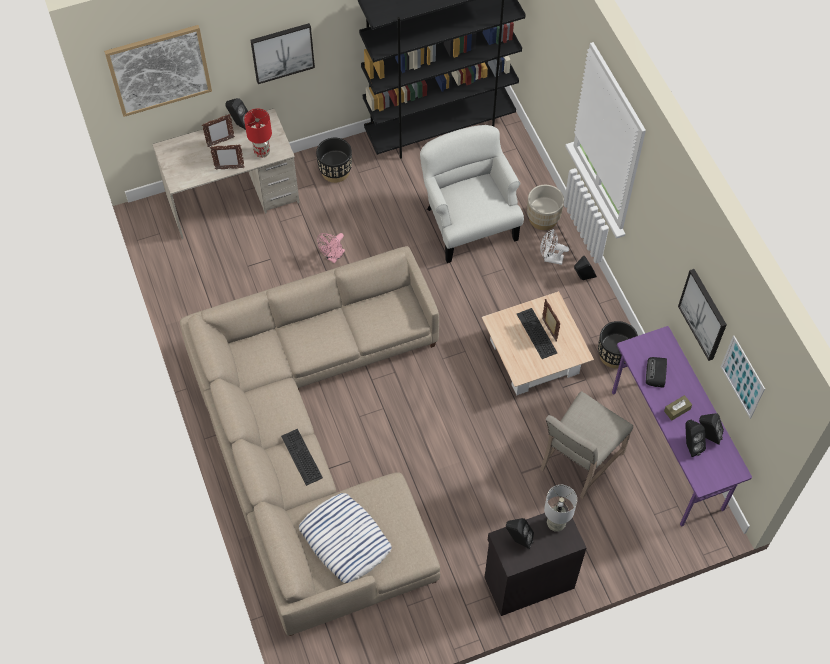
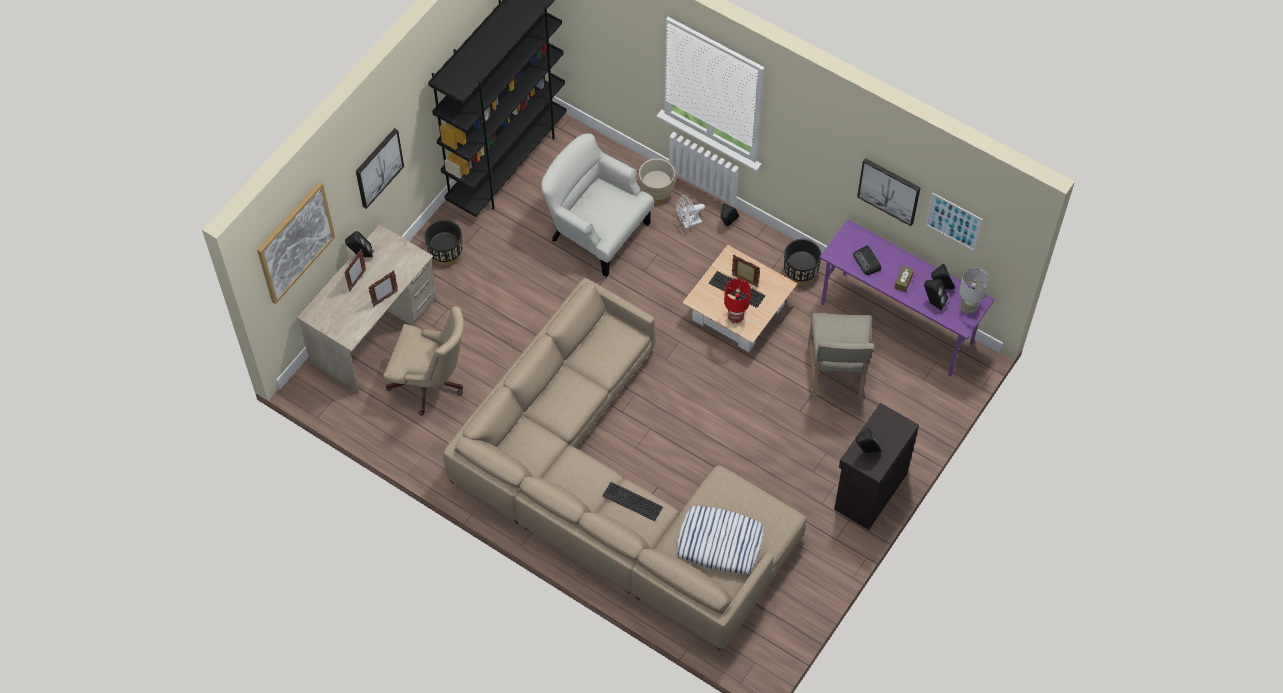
camera: 35 degrees left, 0 degrees up
red table lamp [244,108,272,158] -> red table lamp moved to [724,278,751,324]
pink fan [317,233,345,263] -> none
grey table lamp [544,485,577,532] -> grey table lamp moved to [959,268,989,314]
none -> beige office chair [383,306,464,416]

